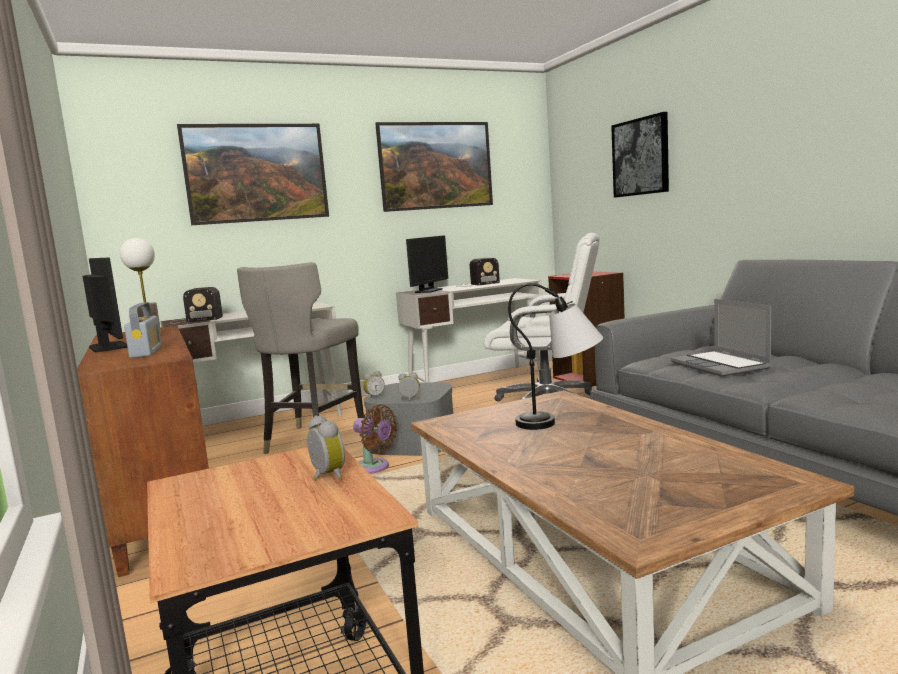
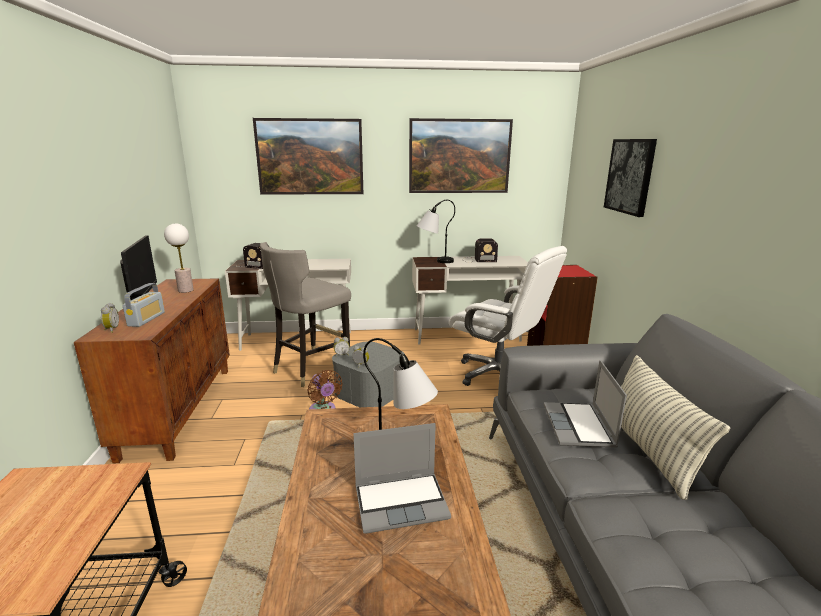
camera: 20 degrees right, 10 degrees up
alarm clock [307,416,345,481] -> alarm clock moved to [101,303,119,333]
monitor [406,235,448,293] -> table lamp [417,200,455,263]
none -> laptop [353,423,451,534]
none -> pillow [621,355,731,500]

